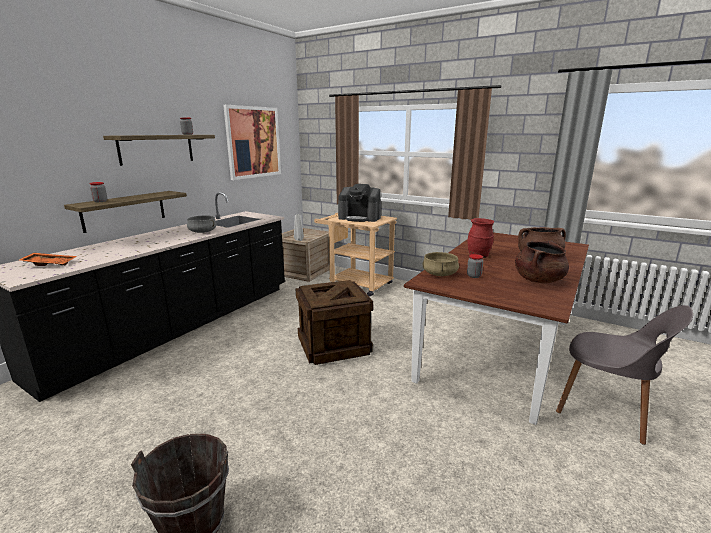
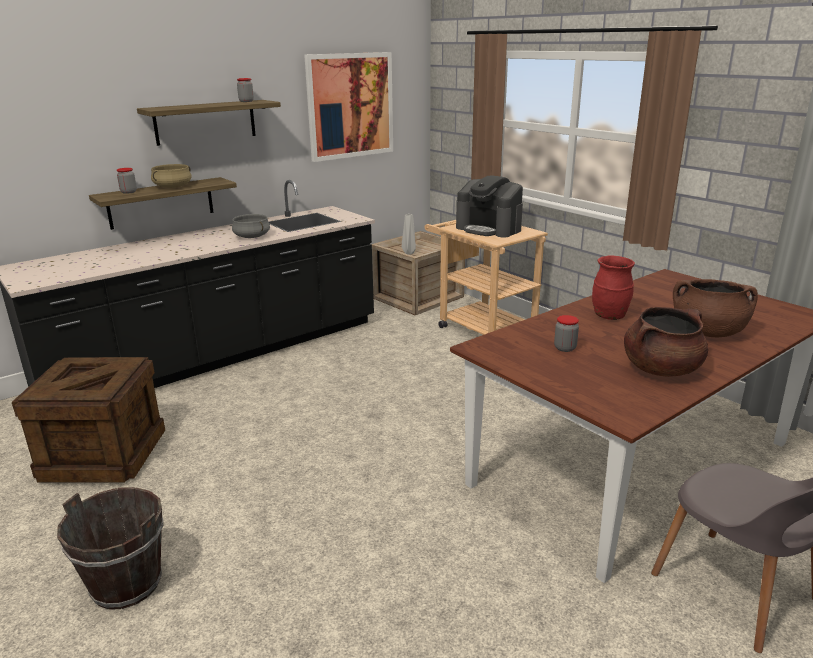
camera: 20 degrees right, 5 degrees up
orange tray [19,253,76,266] -> none
crate [296,280,373,365] -> crate moved to [12,357,165,482]
beige cooking pot [422,252,459,276] -> beige cooking pot moved to [151,164,191,188]

